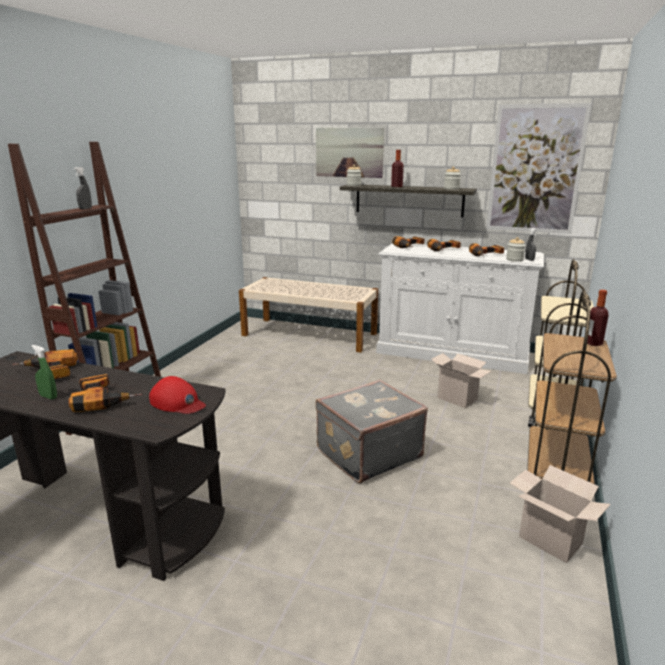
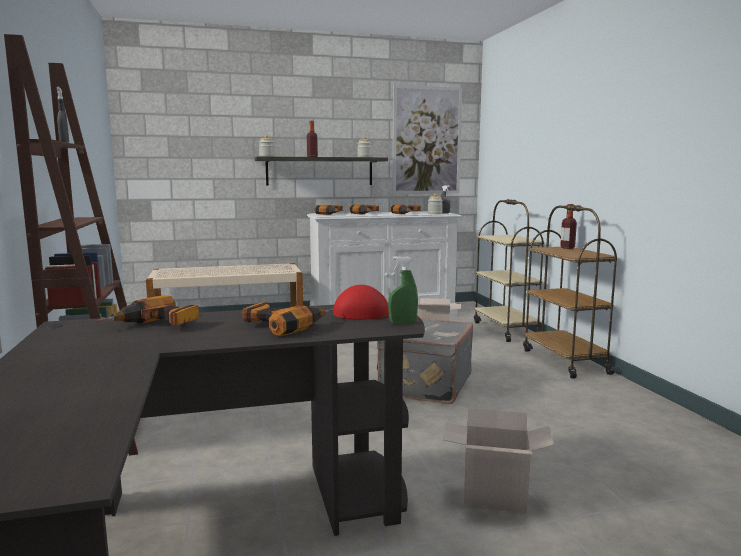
camera: 35 degrees left, 10 degrees down
green spray bottle [31,345,57,399] -> green spray bottle moved to [388,256,418,324]
picture [316,128,384,178] -> none
cardboard box [510,465,611,563] -> cardboard box moved to [443,408,554,513]

